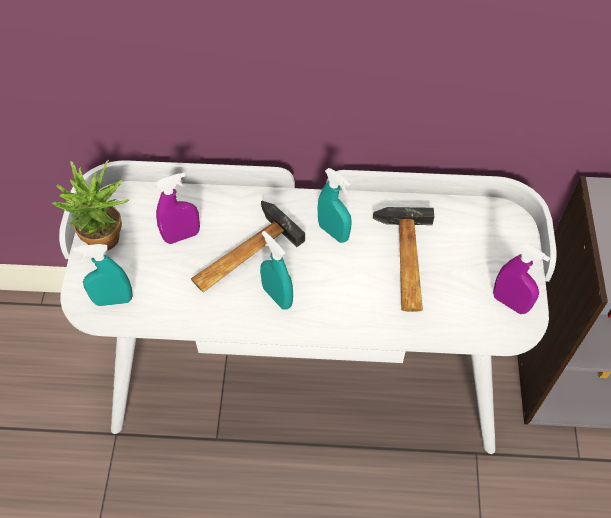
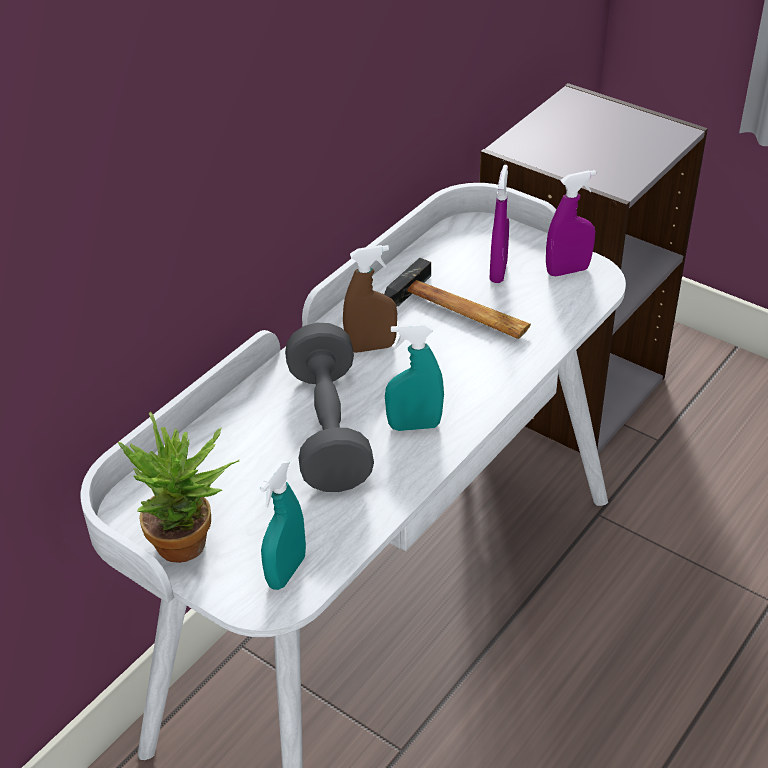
camera: 55 degrees left, 15 degrees down
purple spray bottle [155,172,200,244] -> purple spray bottle moved to [490,165,509,283]
hammer [191,201,305,292] -> grey dumbbell [285,323,374,492]
turquoise spray bottle [318,168,352,243] -> brown spray bottle [343,245,397,353]

